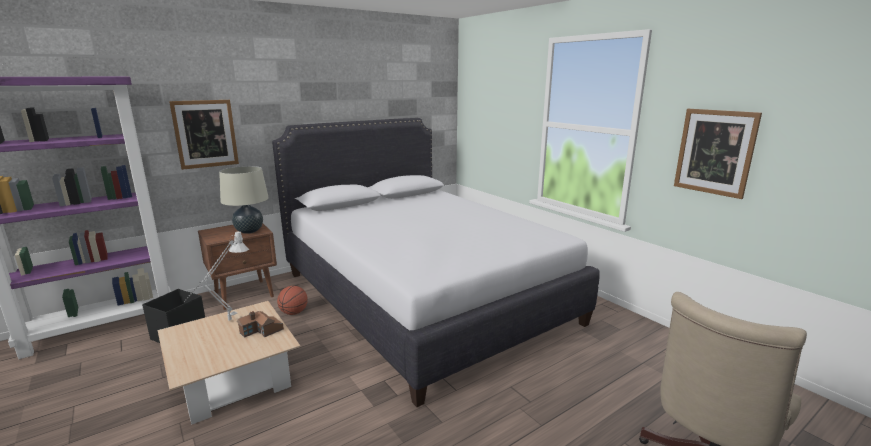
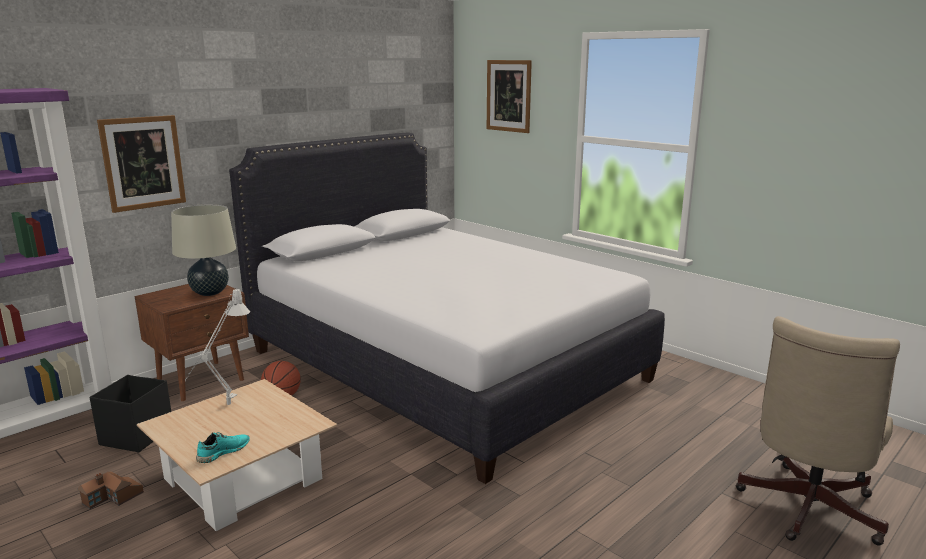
camera: 10 degrees left, 0 degrees up
toy house [237,311,284,338] -> toy house moved to [77,471,144,509]
picture [674,109,762,199] -> picture moved to [487,60,532,133]
none -> turquoise shoe [196,432,250,463]

